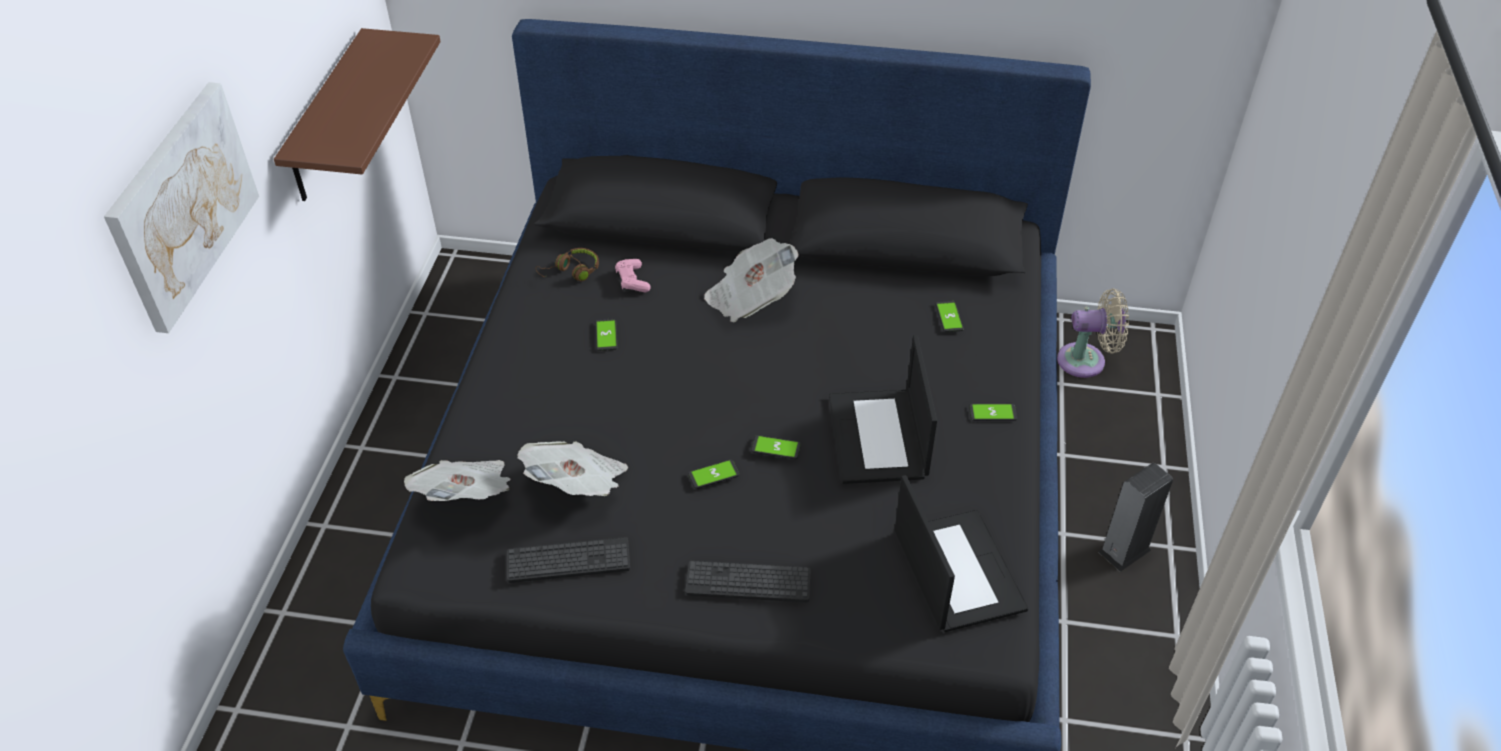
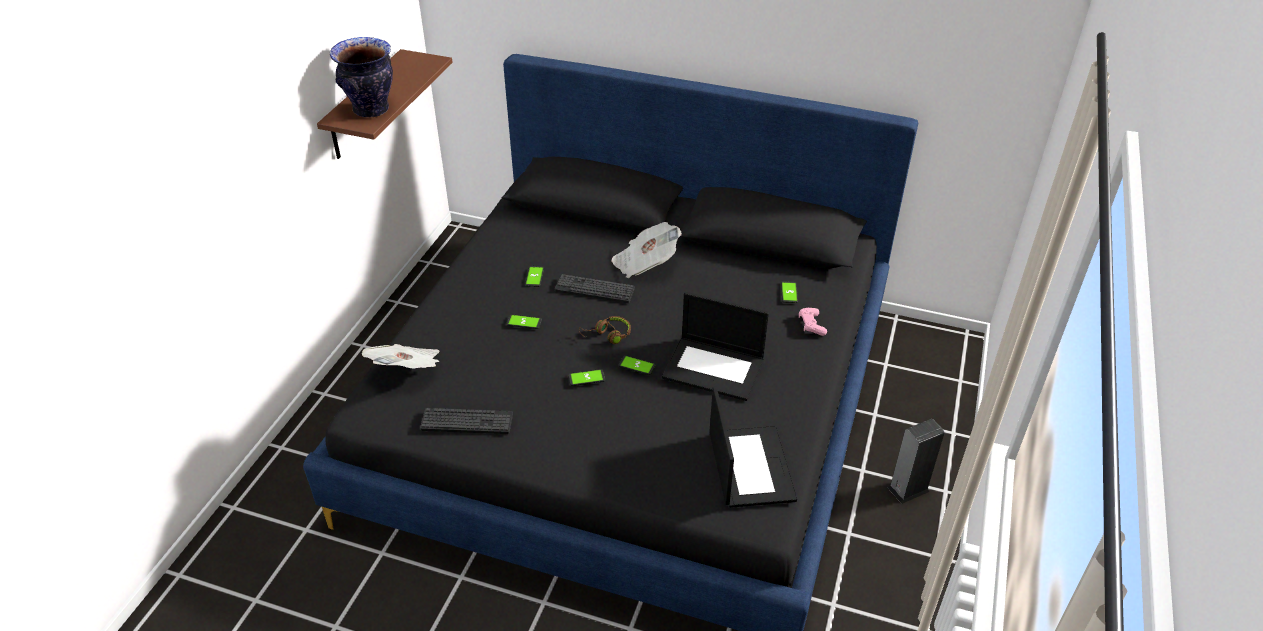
camera: 10 degrees right, 5 degrees down
picture [104,82,259,333] -> none
newspaper [517,441,628,496] -> none
brown headphones [536,248,599,281] -> brown headphones moved to [579,316,631,344]
pink game controller [615,259,651,292] -> pink game controller moved to [799,308,827,336]
keyboard [685,561,811,602] -> keyboard moved to [555,274,635,303]
laptop [829,335,937,484] -> laptop turned 75 degrees counterclockwise [662,292,769,401]
phone [969,404,1017,421] -> phone moved to [506,314,542,329]
beige fan [1057,289,1129,378] -> none
none -> vase [330,37,393,118]

